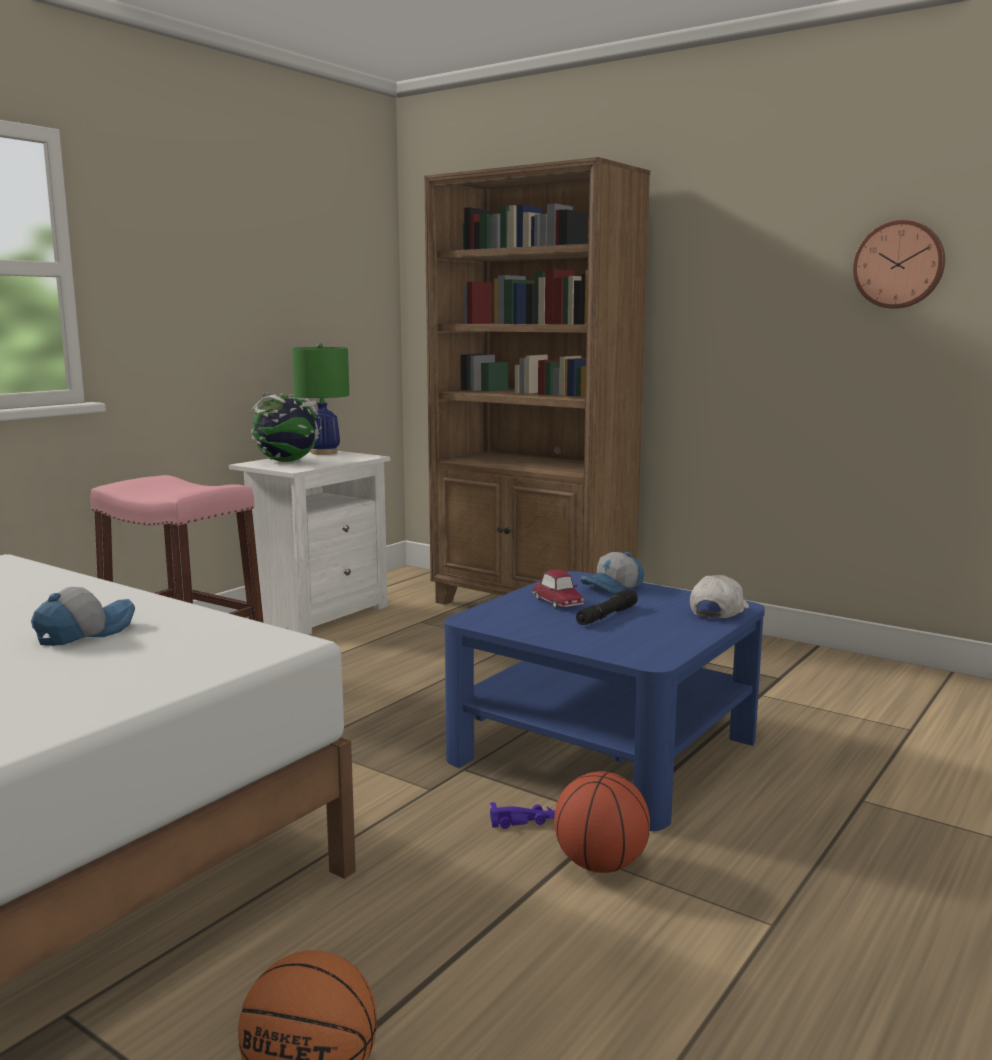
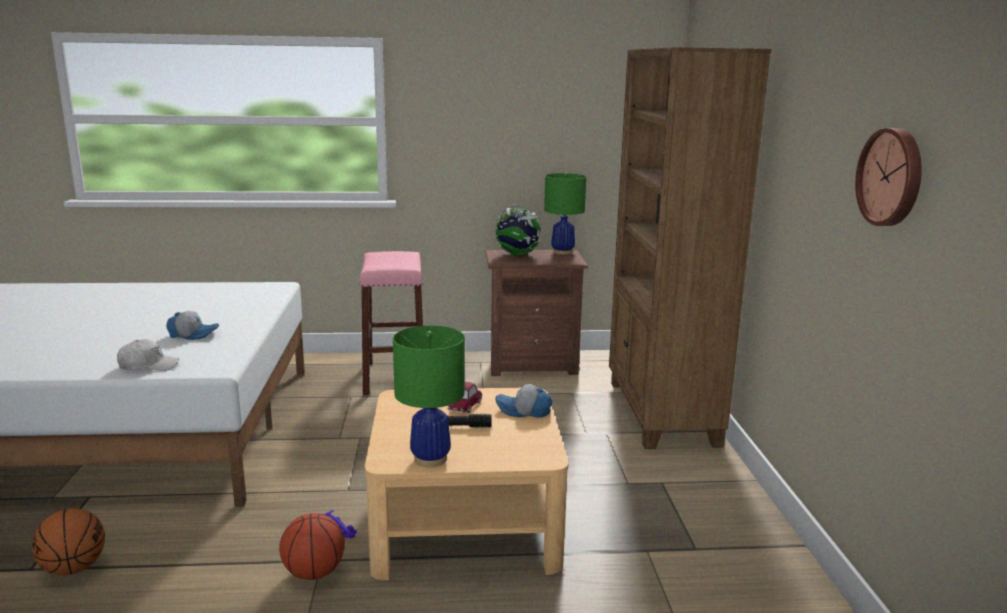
camera: 50 degrees right, 5 degrees up
white nightstand [229,451,390,635] -> brown nightstand [486,250,588,376]
blue coffee table [444,571,765,831] -> beige coffee table [365,388,568,580]
white cap [690,575,749,618] -> white cap moved to [117,339,179,371]
none -> green table lamp [393,326,465,467]

